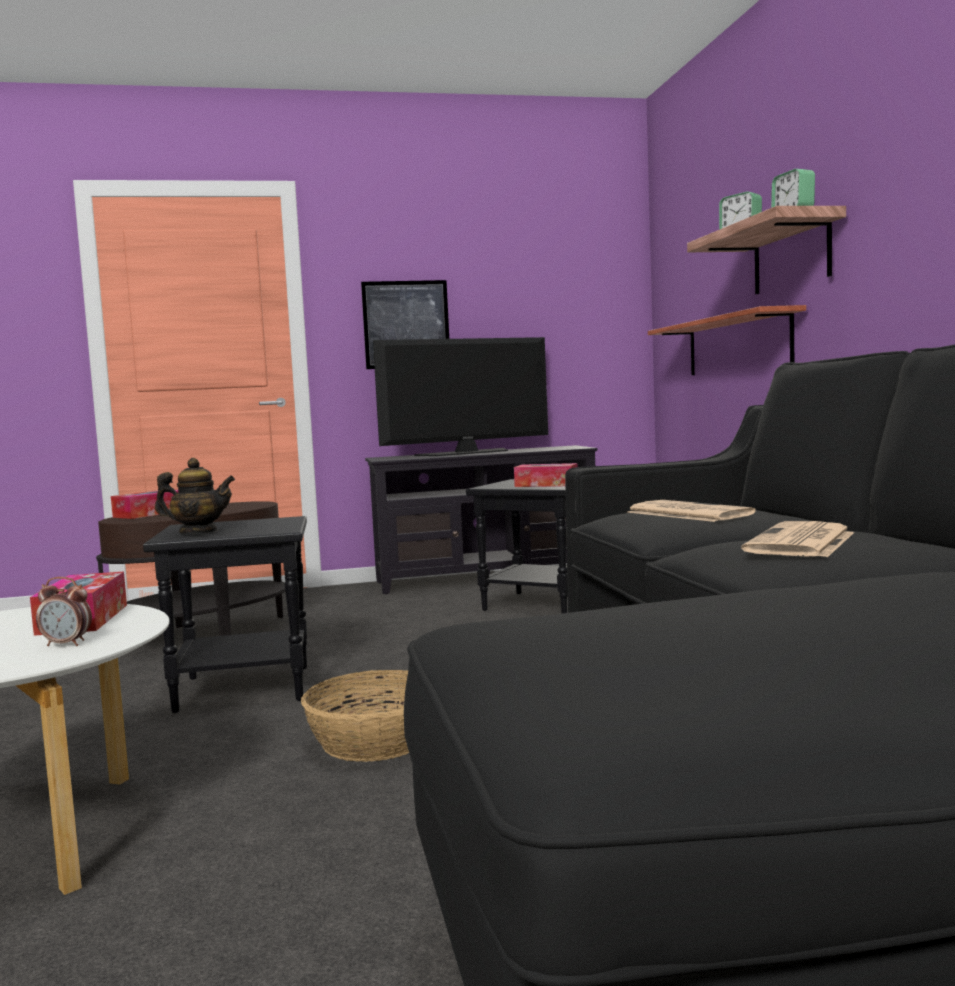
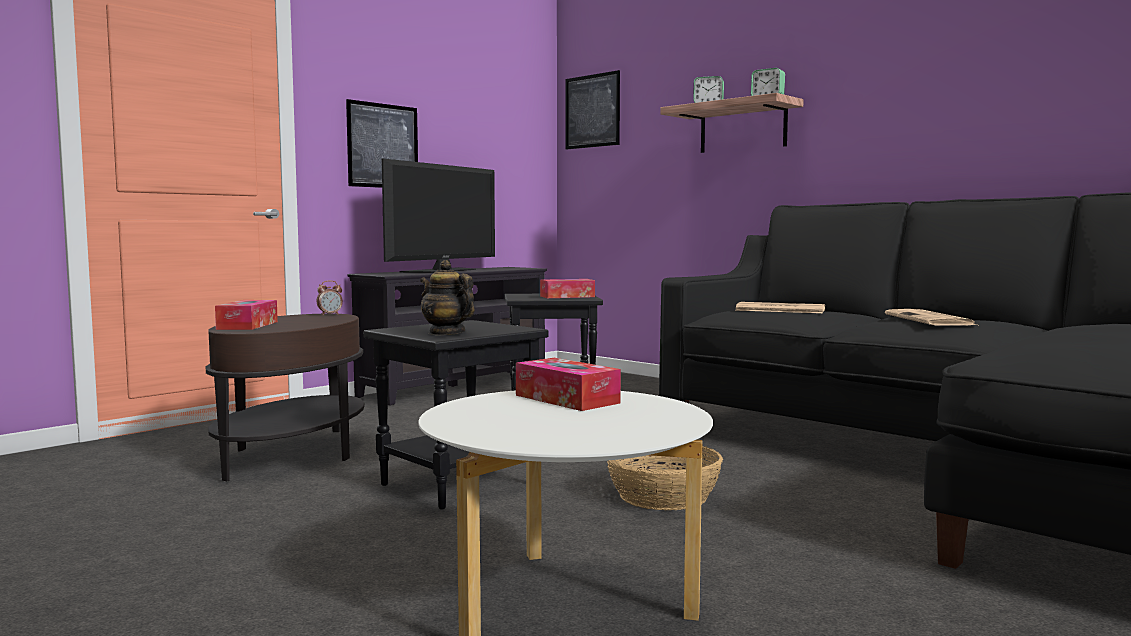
camera: 35 degrees left, 0 degrees up
alarm clock [36,577,92,646] -> alarm clock moved to [316,281,343,315]
teapot [155,458,235,534] -> teapot turned 105 degrees counterclockwise [420,260,475,335]
shelf [648,305,806,375] -> none
none -> picture [566,70,620,149]

